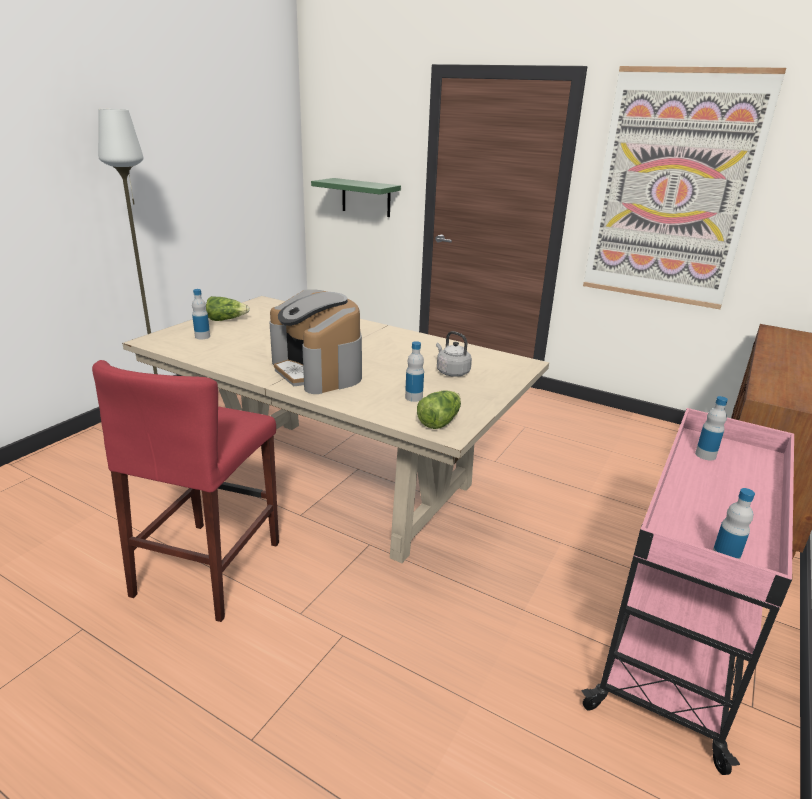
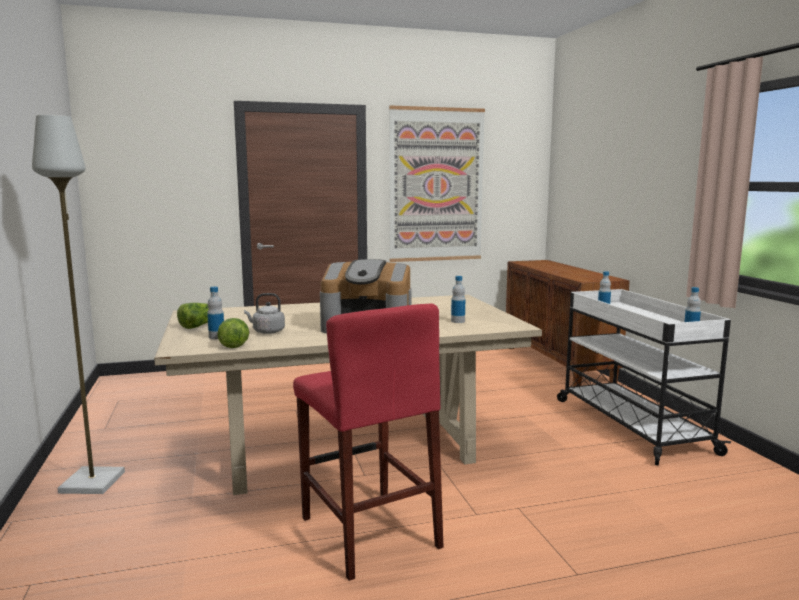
camera: 45 degrees left, 15 degrees down
green shelf [311,178,401,217] -> none
lettuce [417,390,461,429] -> lettuce moved to [217,318,249,348]
grey kettle [436,331,472,377] -> grey kettle moved to [244,293,285,334]
pink cart [582,408,794,775] -> white cart [557,289,731,466]

